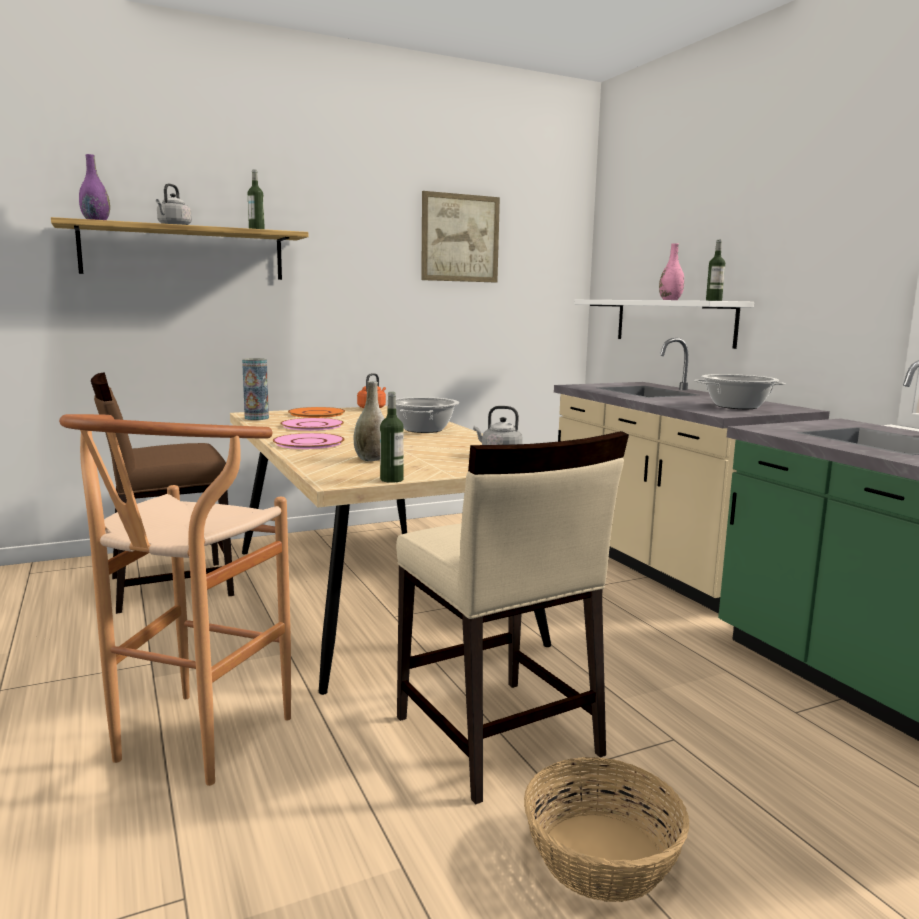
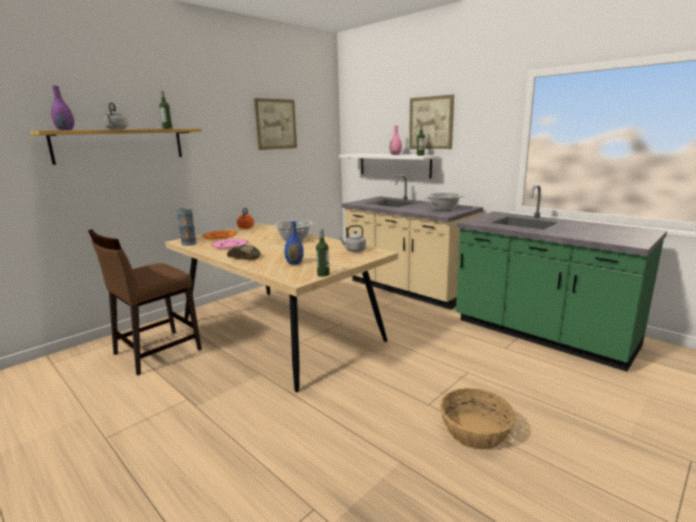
camera: 20 degrees left, 5 degrees up
brown stool [59,414,291,786] -> none
pink plate [273,433,345,449] -> bread [227,245,261,260]
grey vase [353,381,385,461] -> blue vase [285,221,304,265]
beige chair [396,431,629,804] -> none
none -> picture [409,94,454,149]

